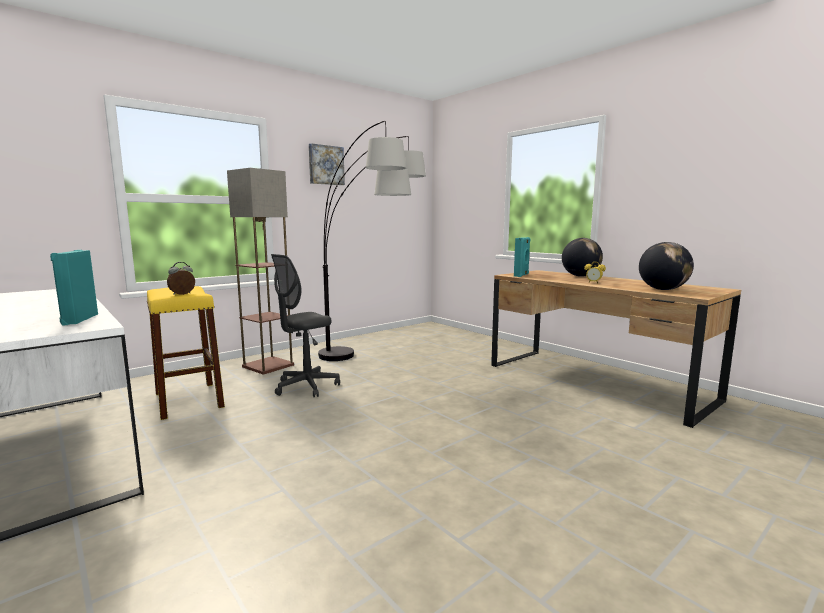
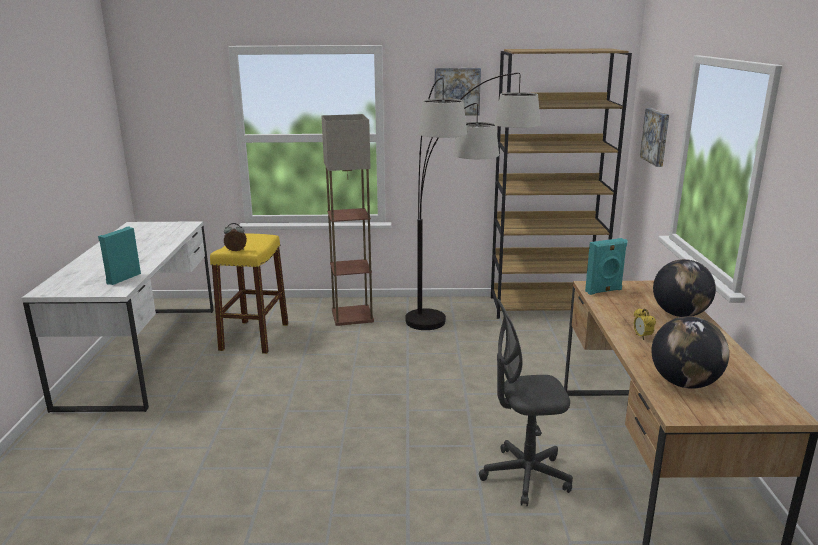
camera: 40 degrees right, 10 degrees up
grey office chair [271,254,340,397] -> grey office chair moved to [479,299,573,506]
none -> brown bookcase [491,48,632,319]
none -> picture [640,108,669,167]

